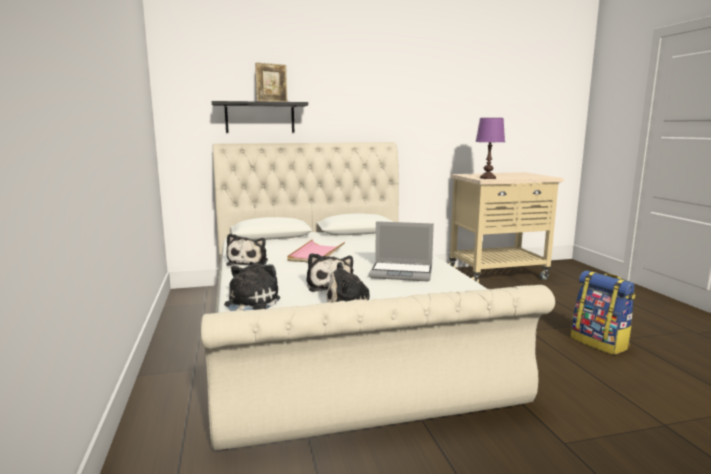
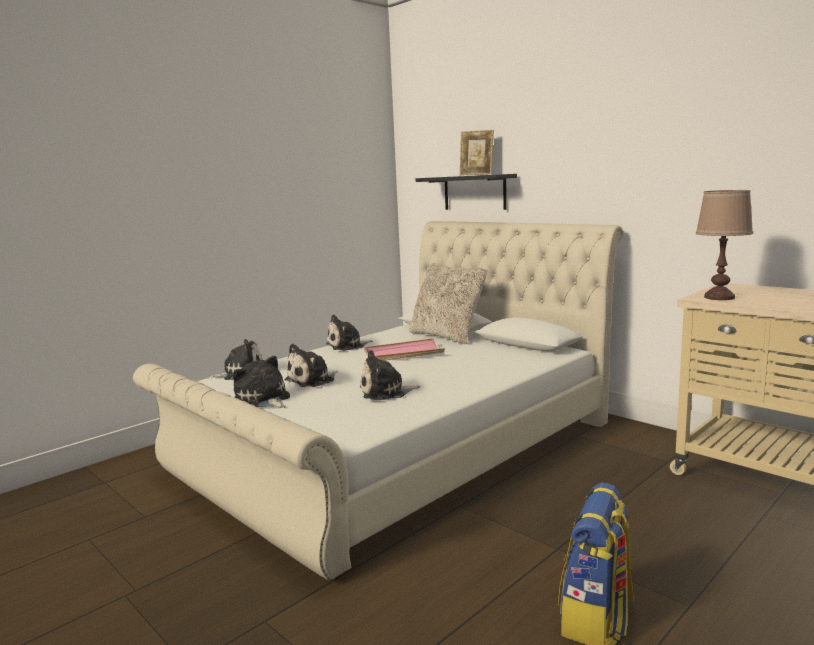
camera: 60 degrees right, 0 degrees up
laptop [369,221,434,282] -> plush toy [360,350,420,400]
purple table lamp [475,118,505,179] -> brown table lamp [696,190,753,300]
none -> beige pillow [409,263,488,344]

